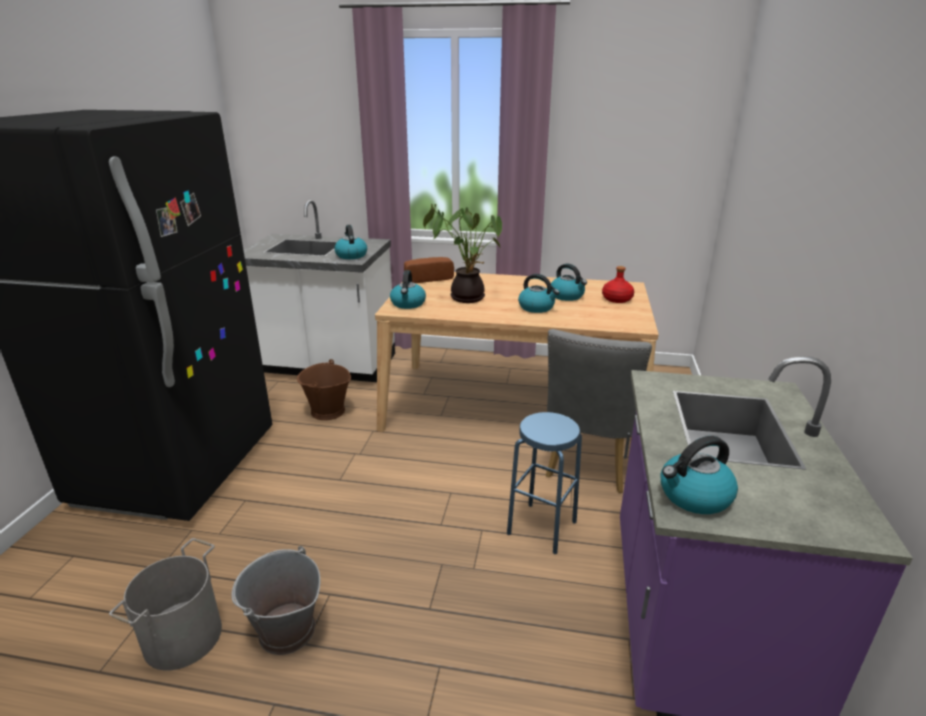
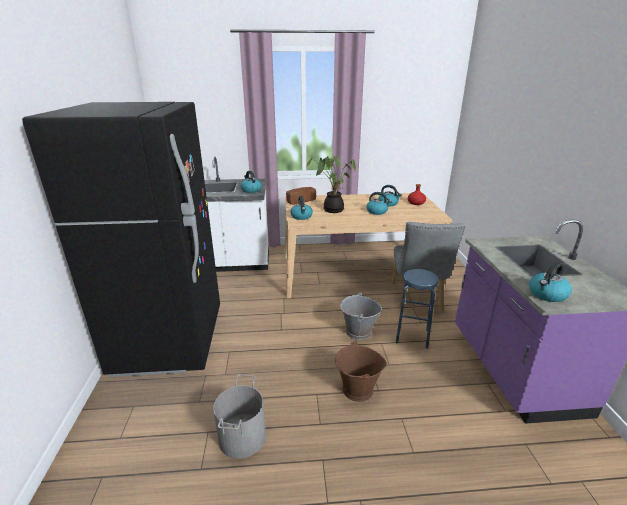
camera: 15 degrees left, 0 degrees up
grey bucket [231,546,320,655] -> grey bucket moved to [340,292,382,340]
brown bucket [297,359,351,420] -> brown bucket moved to [335,341,387,402]

